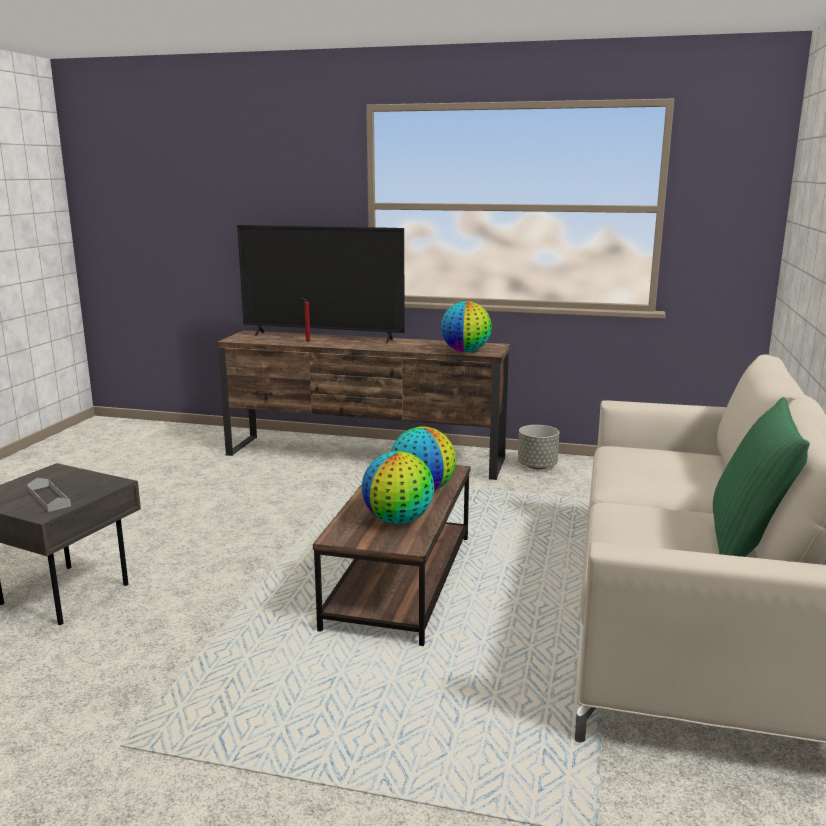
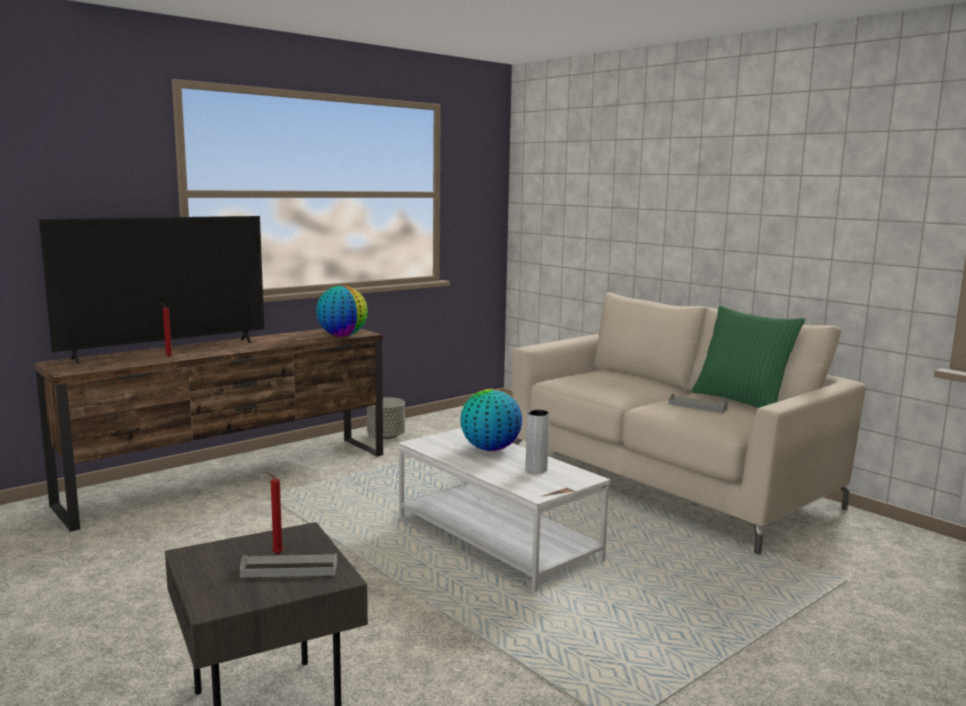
camera: 55 degrees left, 5 degrees down
brown coffee table [313,465,471,646] -> white coffee table [398,428,611,592]
globe [362,451,434,524] -> grey vase [525,410,550,473]
none -> red candle [266,472,283,554]
none -> grey tray [669,393,728,413]

